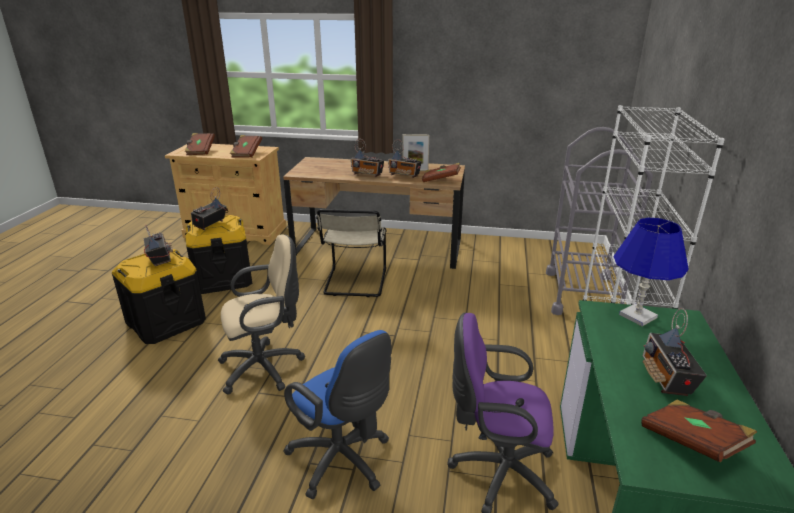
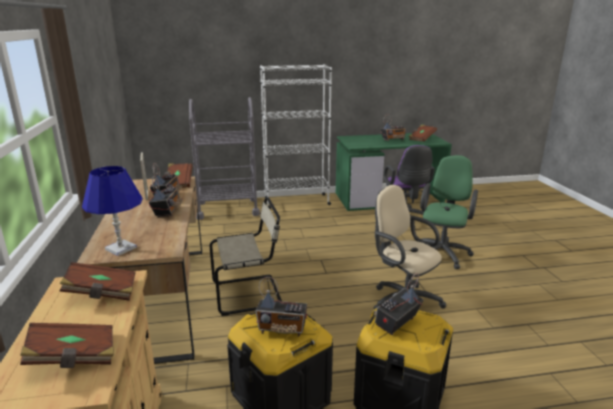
camera: 110 degrees left, 5 degrees down
blue office chair [283,330,392,499] -> green office chair [420,155,478,269]
blue table lamp [614,218,688,326] -> blue table lamp moved to [82,166,143,256]

